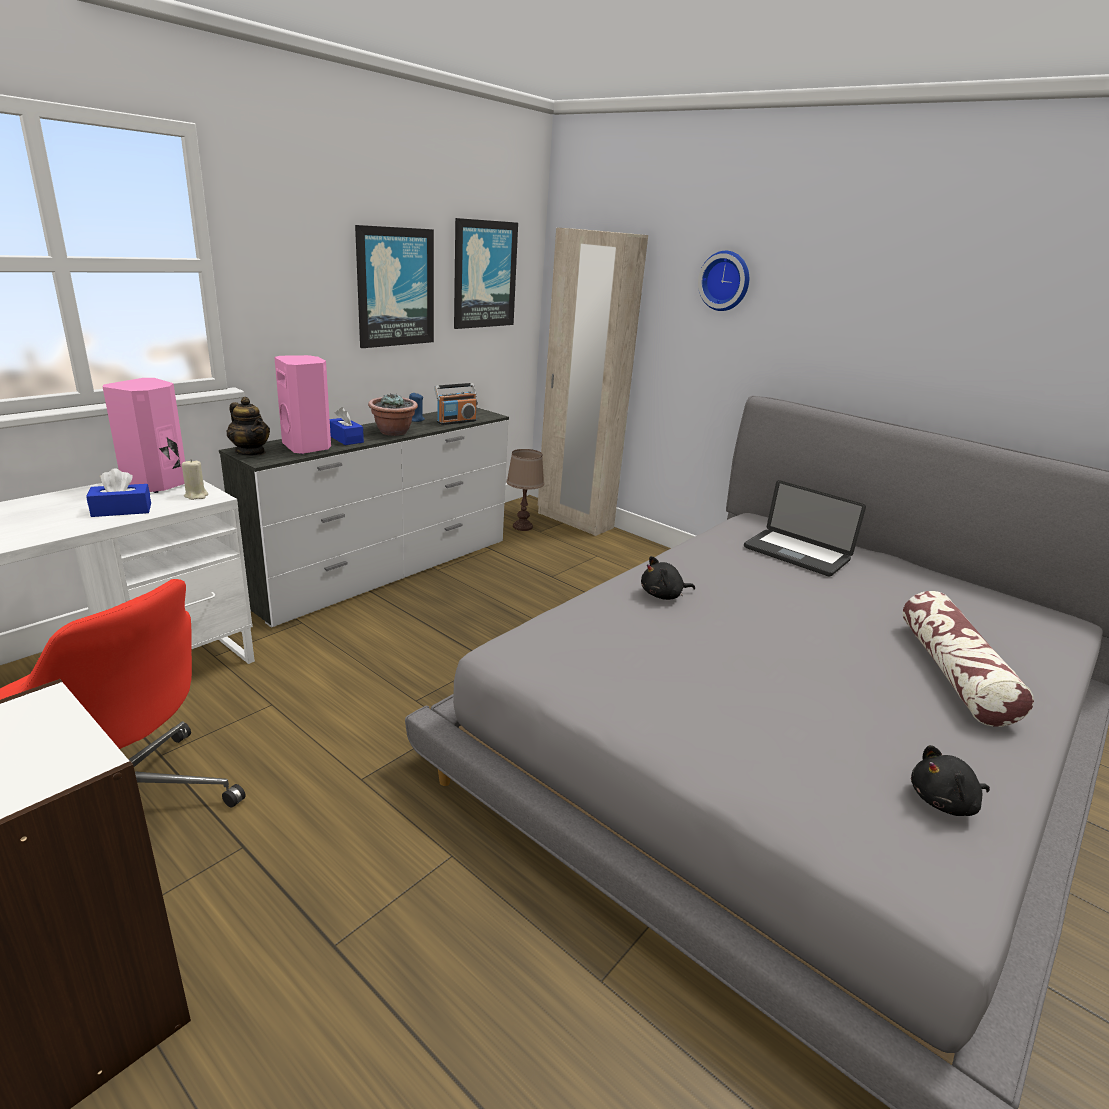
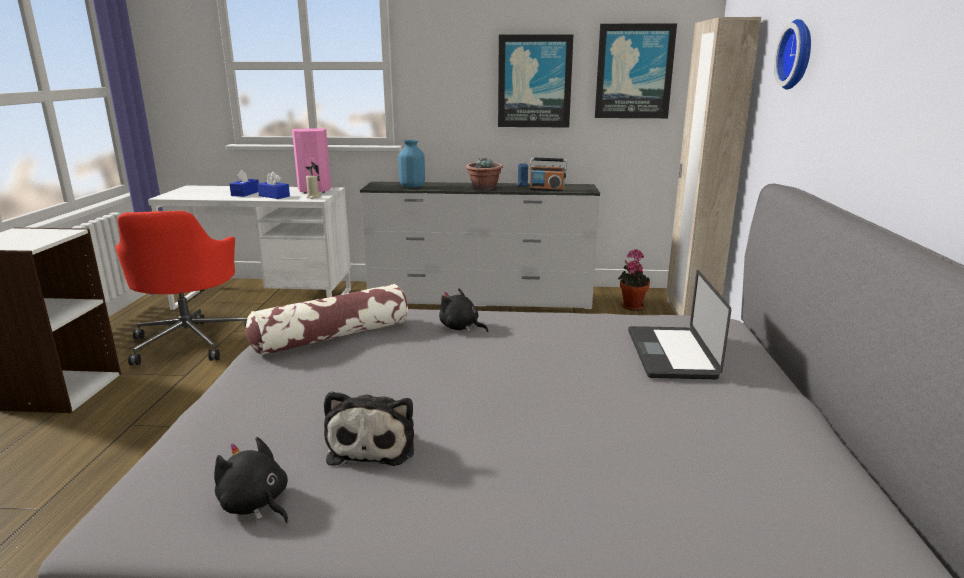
camera: 55 degrees right, 5 degrees down
teapot [227,397,270,456] -> none
pink speaker [274,355,331,454] -> blue vase [398,140,425,188]
blue tissue box [330,407,364,445] -> blue tissue box moved to [229,170,259,197]
brown table lamp [507,449,544,531] -> potted plant [618,249,650,310]
pillow [903,591,1034,727] -> pillow moved to [246,284,408,355]
none -> plush toy [324,391,414,466]

